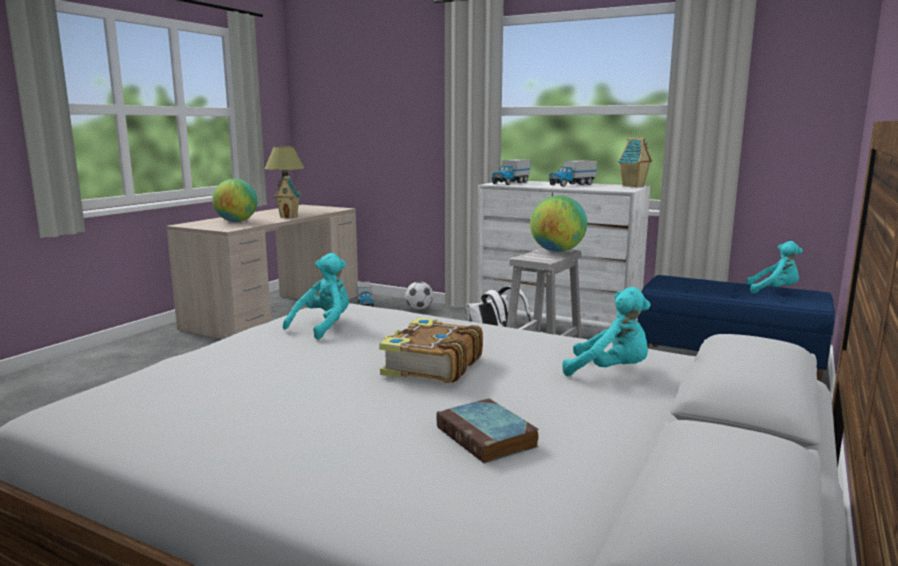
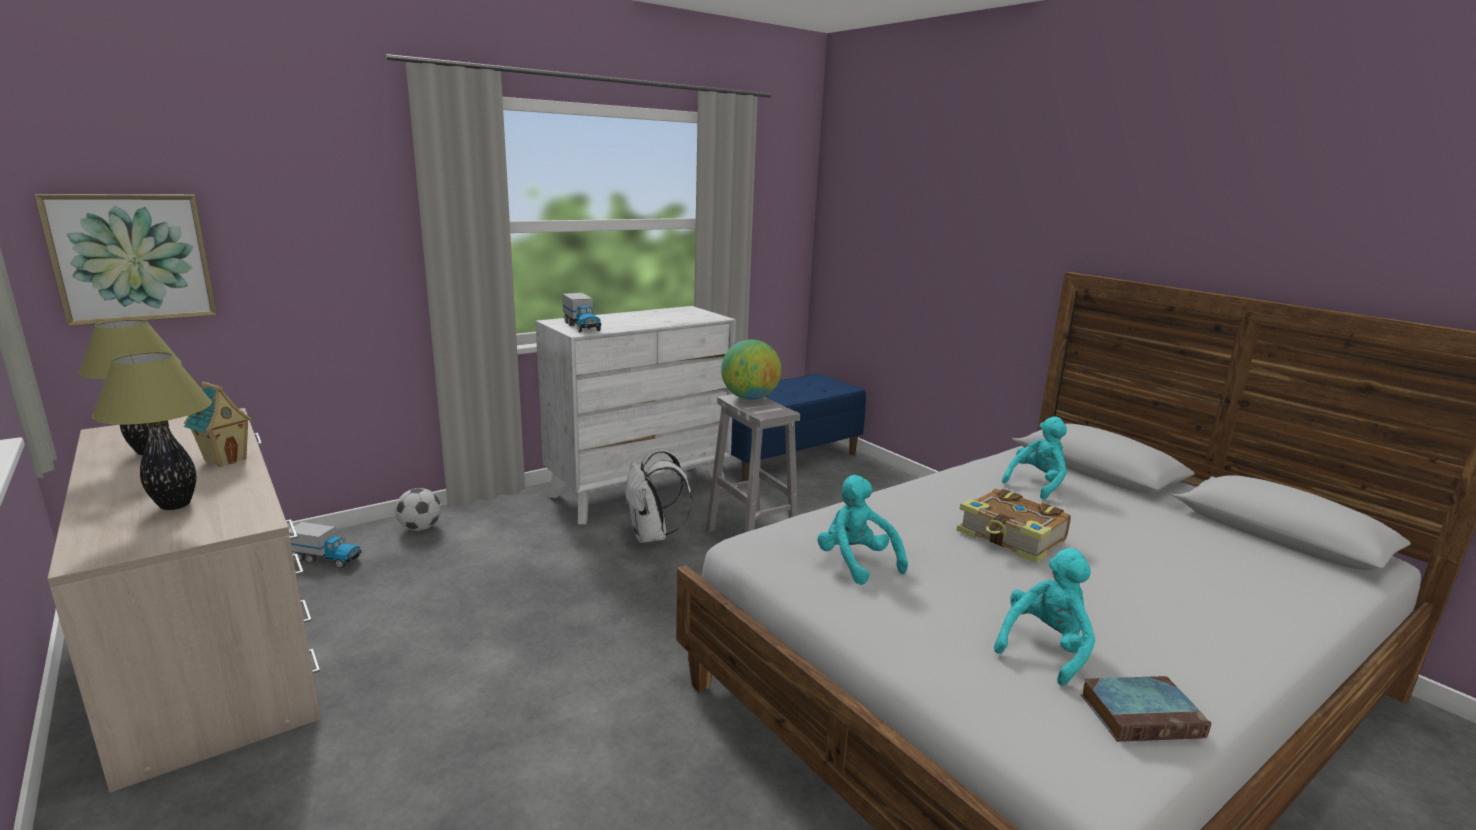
camera: 65 degrees left, 5 degrees up
globe [212,179,258,222] -> table lamp [92,352,212,510]
book [436,398,539,464] -> book moved to [1080,676,1211,742]
toy truck [548,160,597,187] -> none
toy house [618,137,652,187] -> none
turquoise plush toy [746,241,803,294] -> turquoise plush toy moved to [994,548,1095,686]
none -> picture [34,194,217,326]

